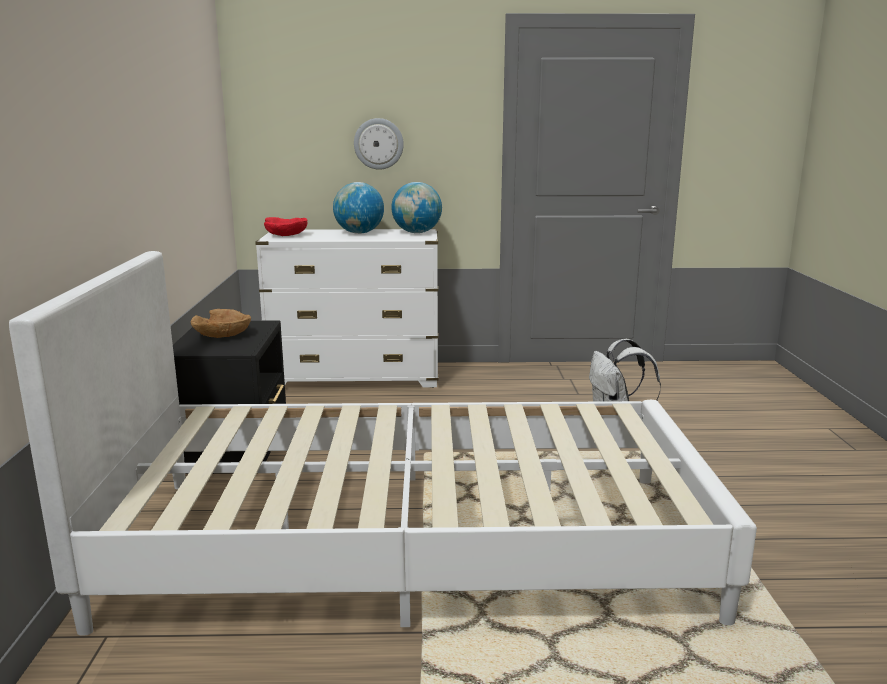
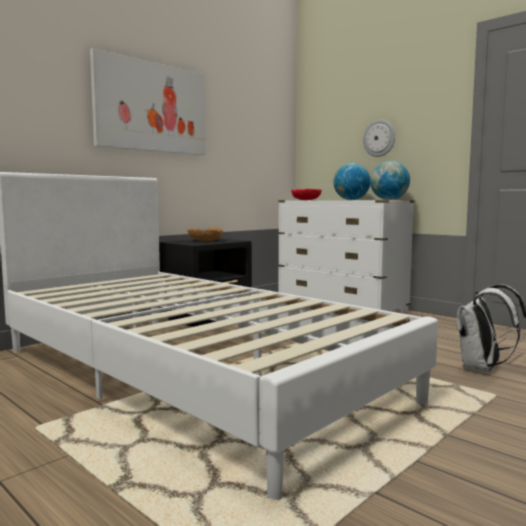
camera: 45 degrees right, 10 degrees down
none -> picture [90,48,206,155]

